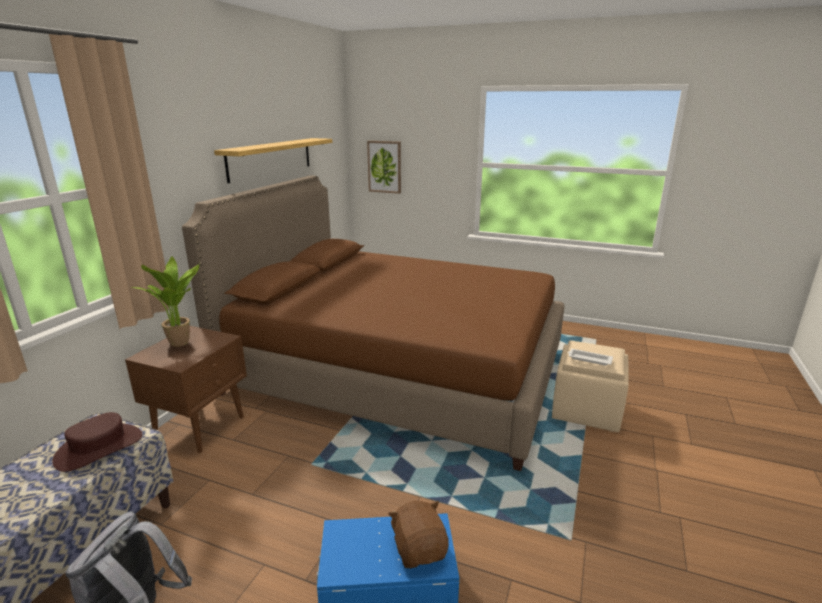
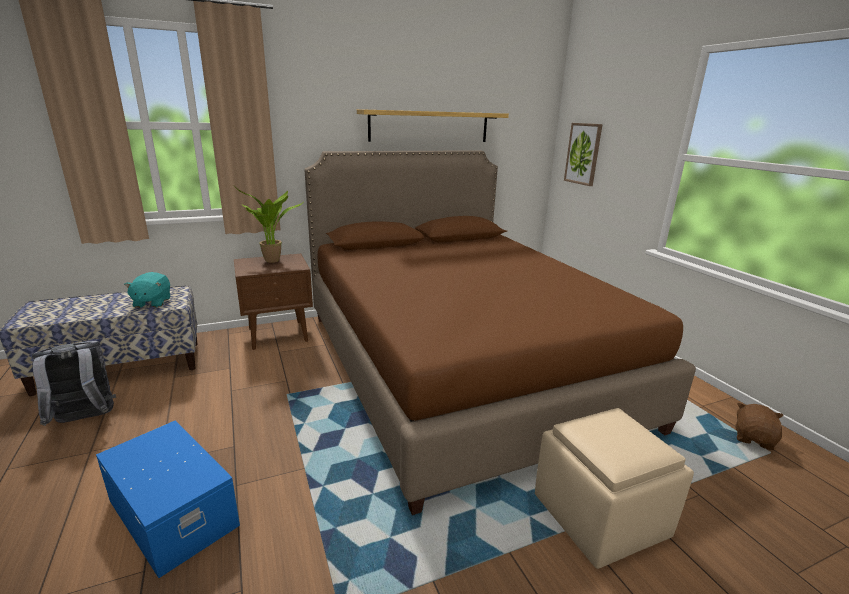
camera: 45 degrees right, 0 degrees up
brown hat [52,412,142,472] -> turquoise plush toy [124,272,170,308]
brown plush toy [388,501,449,568] -> brown plush toy moved to [735,403,784,450]
white tray [568,349,613,366] -> none

